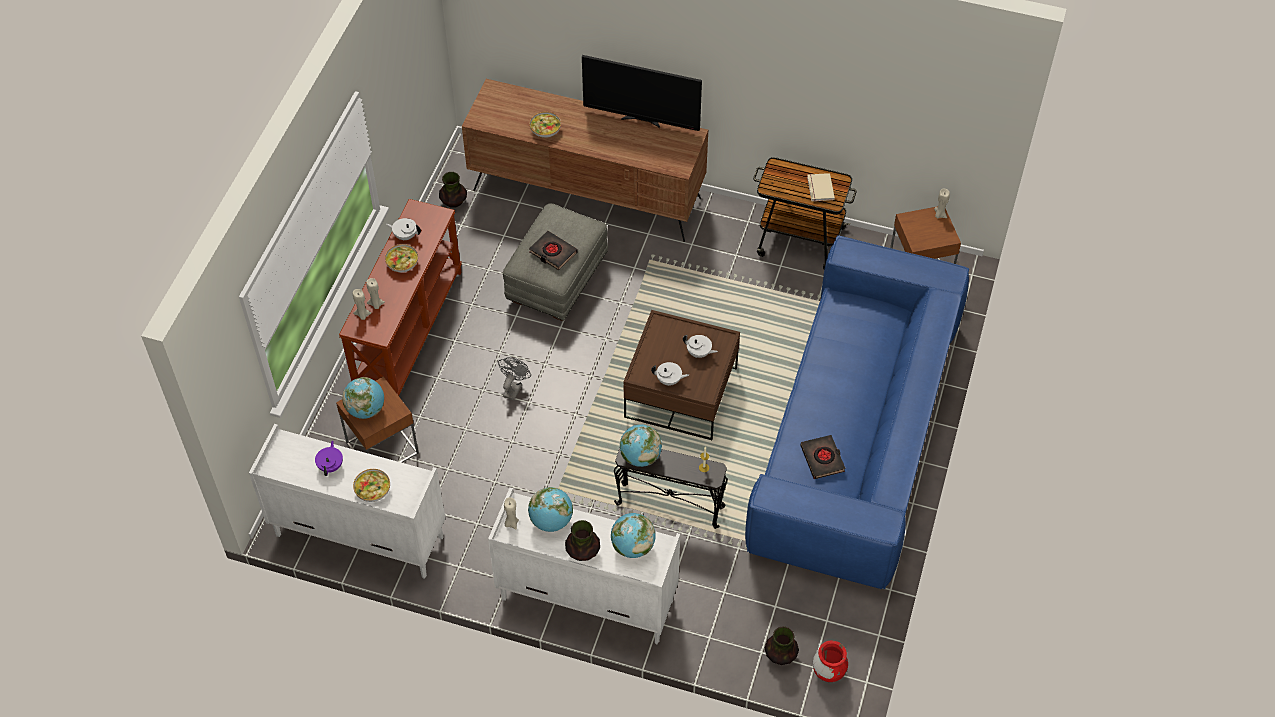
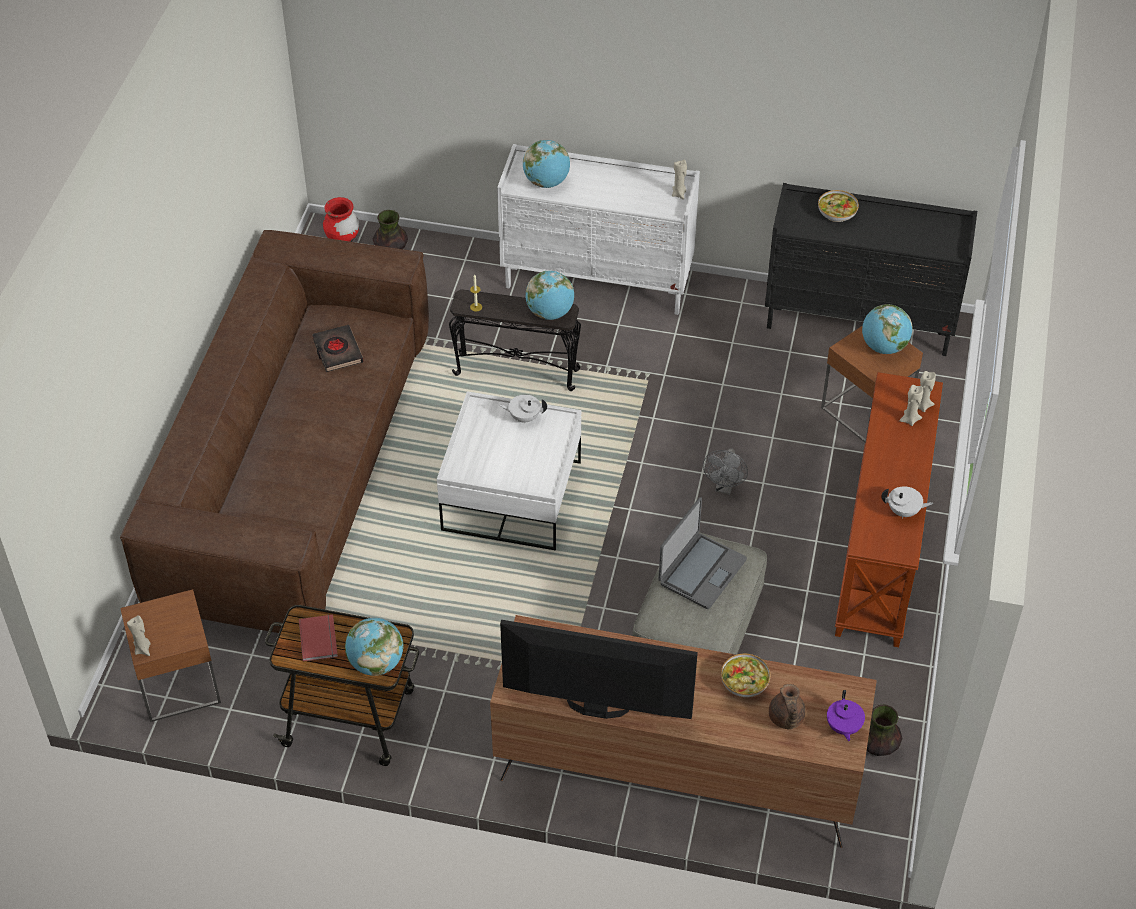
camera: 175 degrees right, 5 degrees down
white cabinet [249,424,446,579] -> black cabinet [765,183,977,356]
purple teapot [315,441,343,476] -> purple teapot moved to [827,690,865,741]
bowl [385,244,418,272] -> none
globe [528,487,573,532] -> globe moved to [345,618,404,676]
black book [529,231,578,271] -> laptop [659,497,747,609]
vase [565,520,600,561] -> none
brown coffee table [623,310,740,440] -> white coffee table [437,391,581,550]
white teapot [683,335,718,358] -> none
blue sofa [745,235,969,589] -> brown sofa [120,230,429,633]
beige book [807,173,835,202] -> red book [299,615,338,661]
none -> brown teapot [769,684,806,730]

